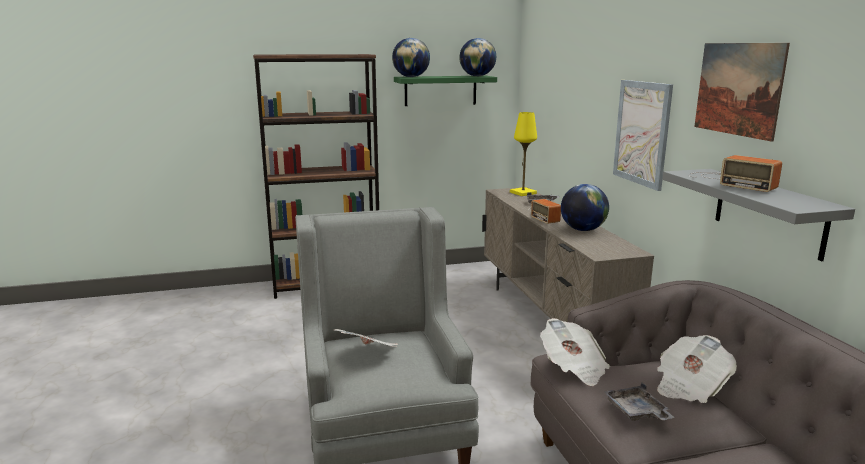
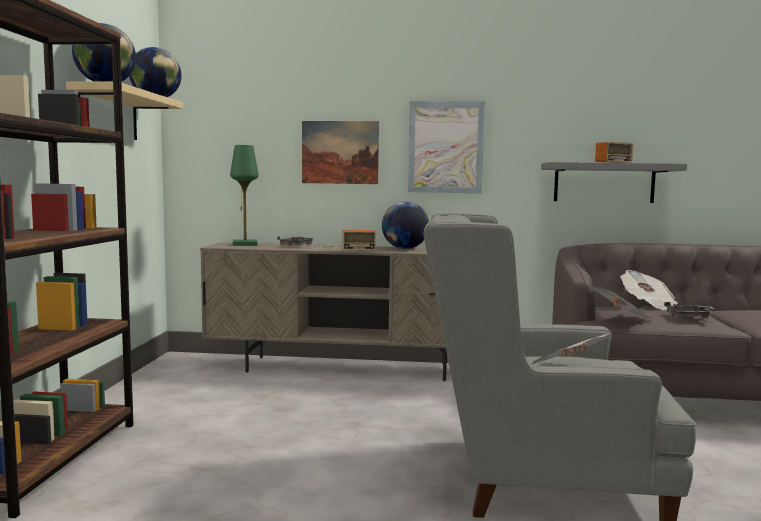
camera: 70 degrees left, 10 degrees down
green shelf [394,76,497,106] -> beige shelf [66,81,183,140]
yellow table lamp [510,112,537,196] -> green table lamp [230,145,259,246]
picture [694,43,790,142] -> picture moved to [302,121,379,184]

